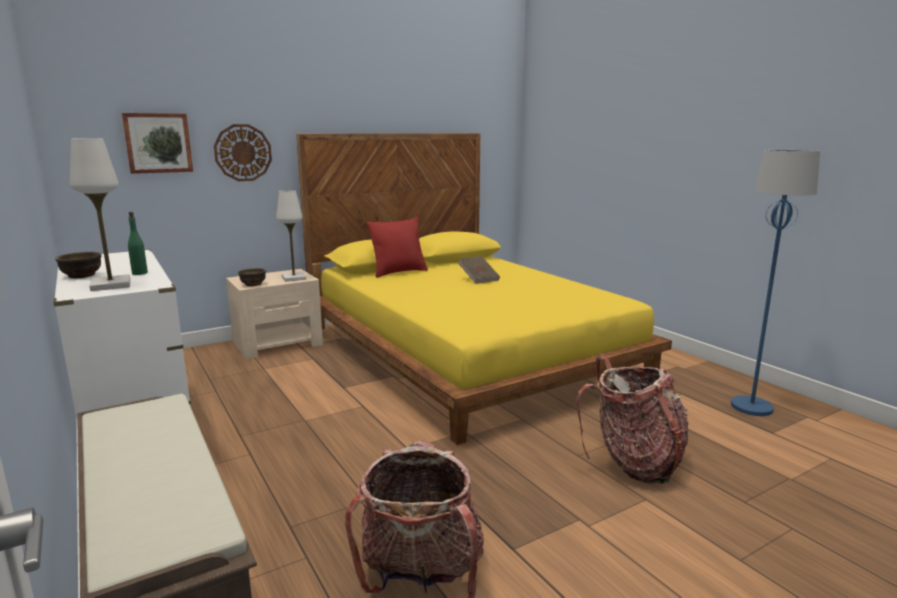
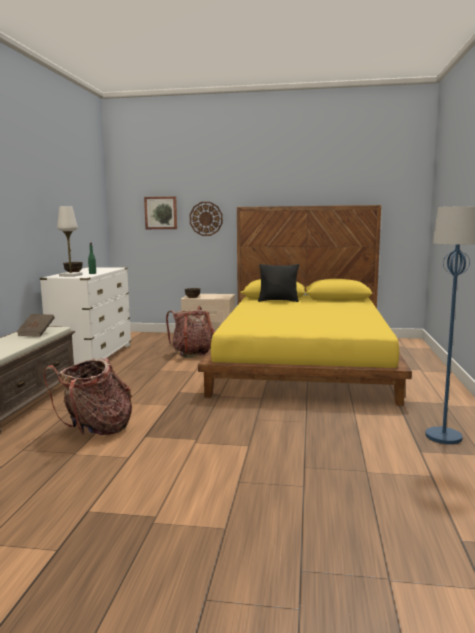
camera: 40 degrees right, 5 degrees down
white table lamp [276,190,306,282] -> none
red pillow [367,217,428,278] -> black pillow [258,264,299,302]
brown book [458,256,500,284] -> brown book moved to [17,314,55,337]
backpack [576,355,688,484] -> backpack moved to [166,306,215,358]

